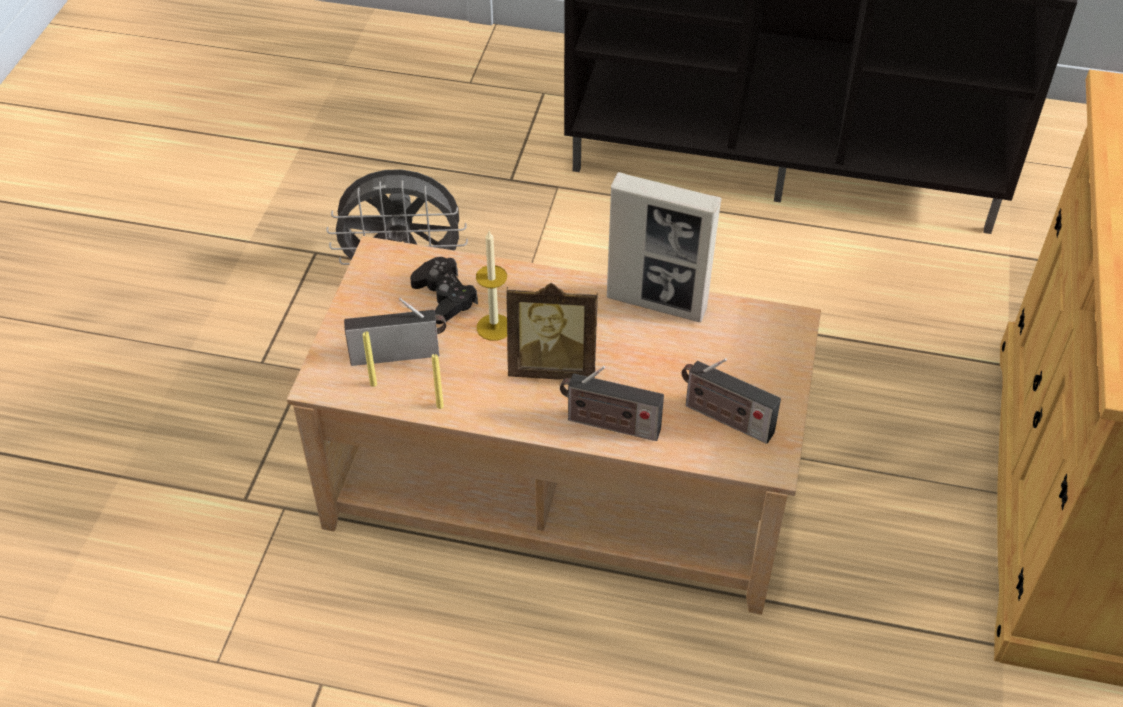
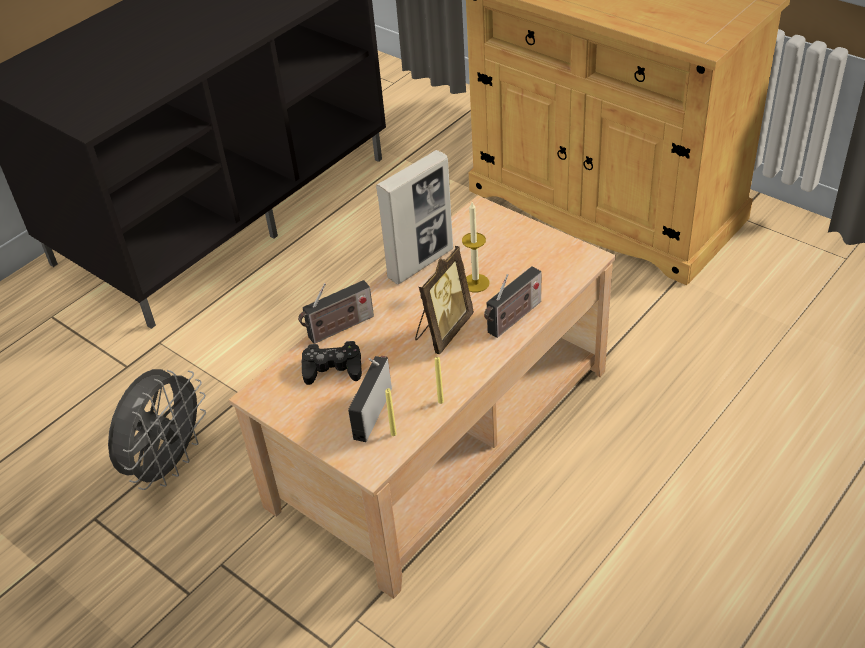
camera: 60 degrees left, 5 degrees down
candle [476,231,507,341] -> candle moved to [462,202,489,292]
radio [681,358,781,444] -> radio moved to [298,280,374,344]

